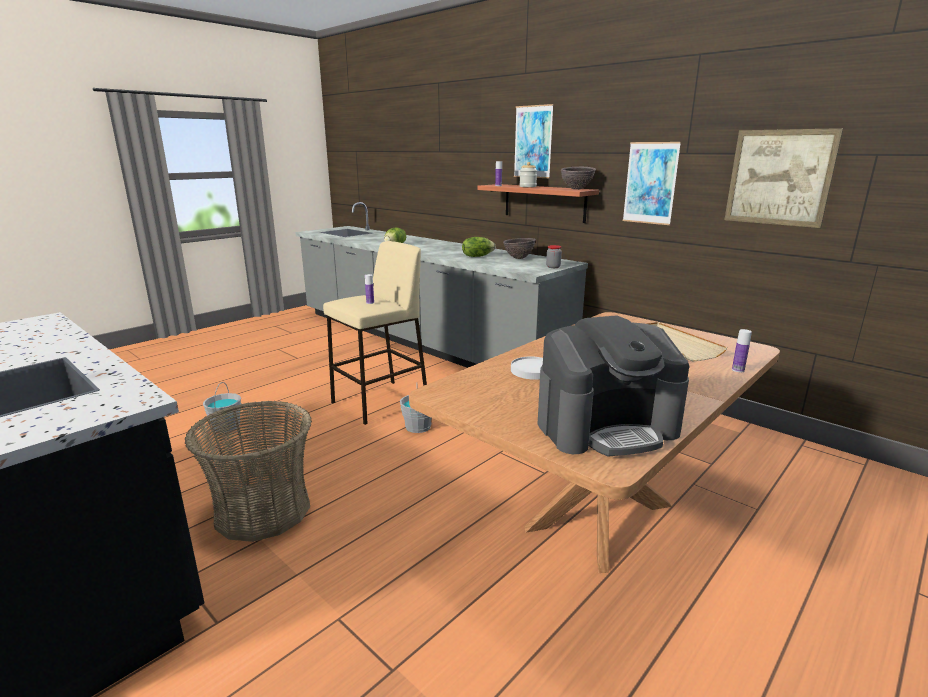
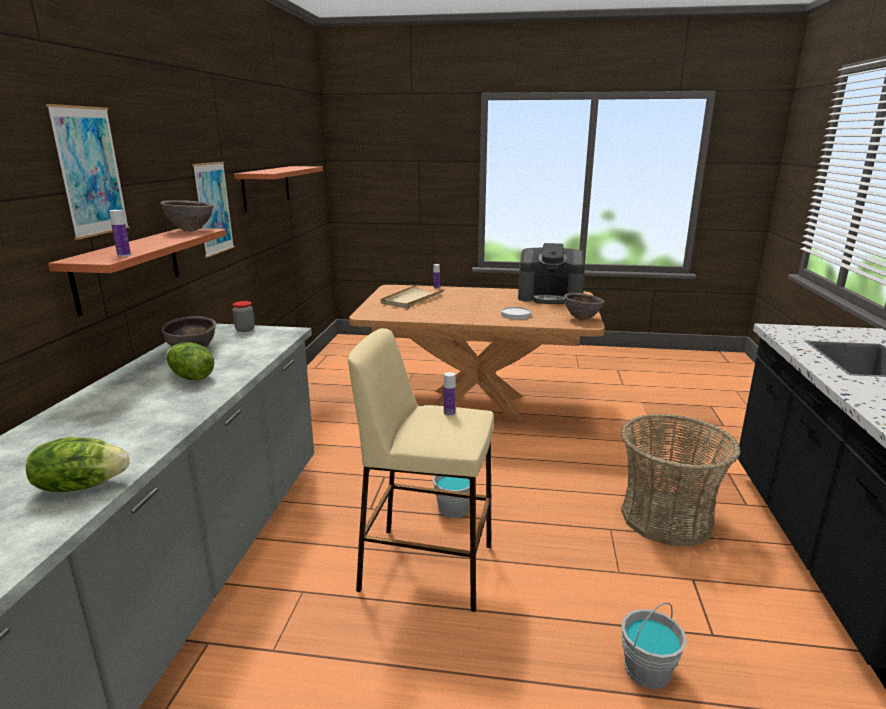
camera: 125 degrees left, 0 degrees up
jar [519,162,537,187] -> none
coffee machine [538,315,689,457] -> coffee machine turned 150 degrees clockwise [518,243,585,304]
picture [725,128,843,228] -> shelf [234,166,323,211]
none -> brown bowl [564,293,604,320]

